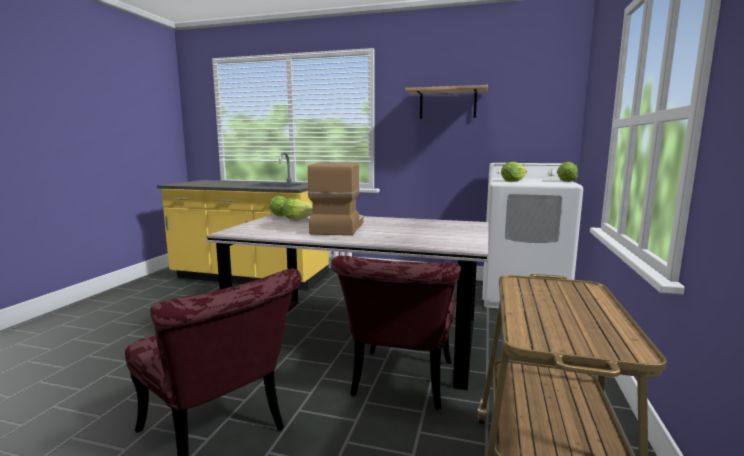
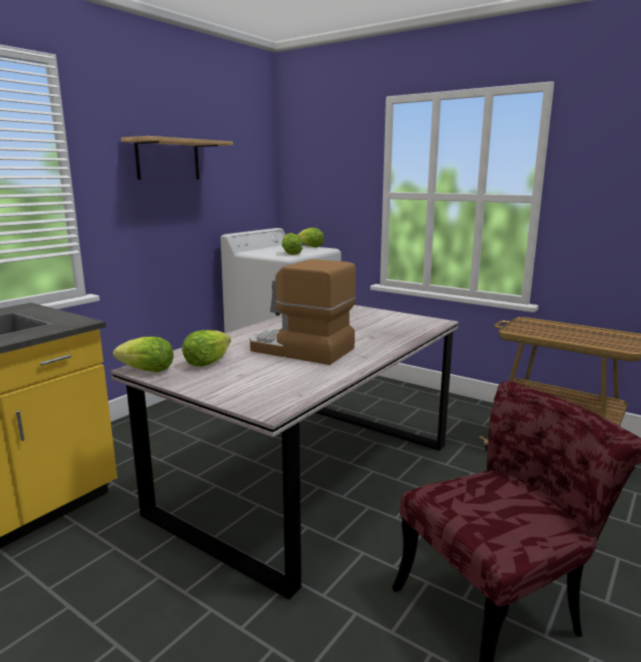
camera: 70 degrees left, 5 degrees up
red chair [331,256,461,410] -> none

